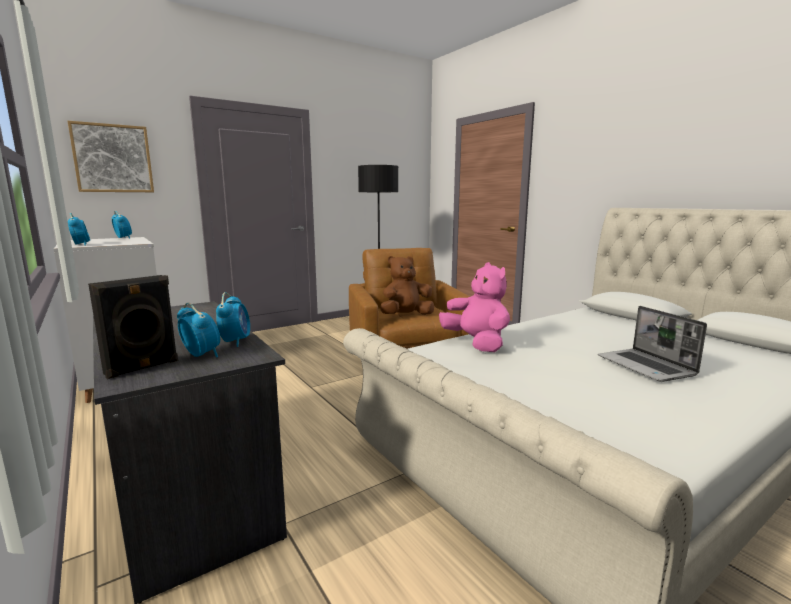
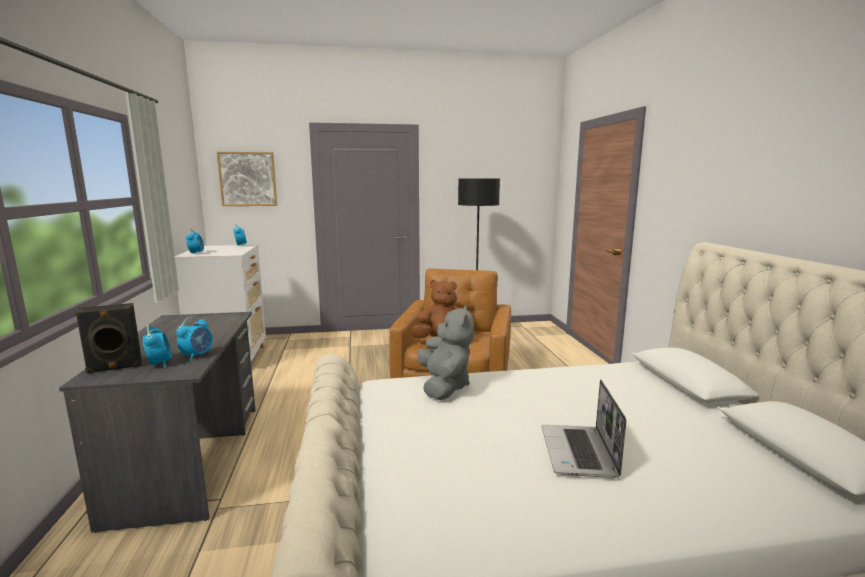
camera: 25 degrees right, 0 degrees up
pink plush toy [439,262,510,352] -> grey plush toy [418,305,474,400]

